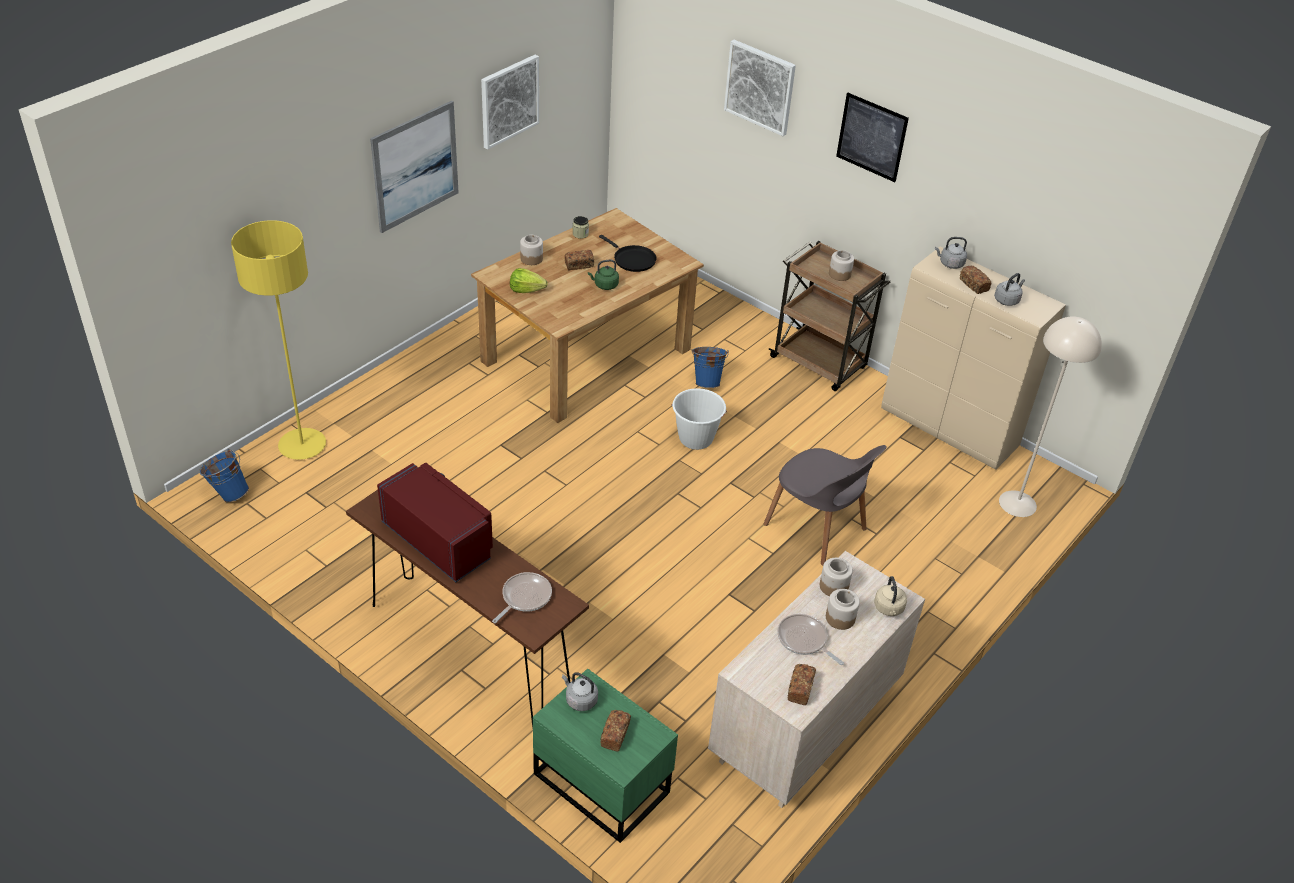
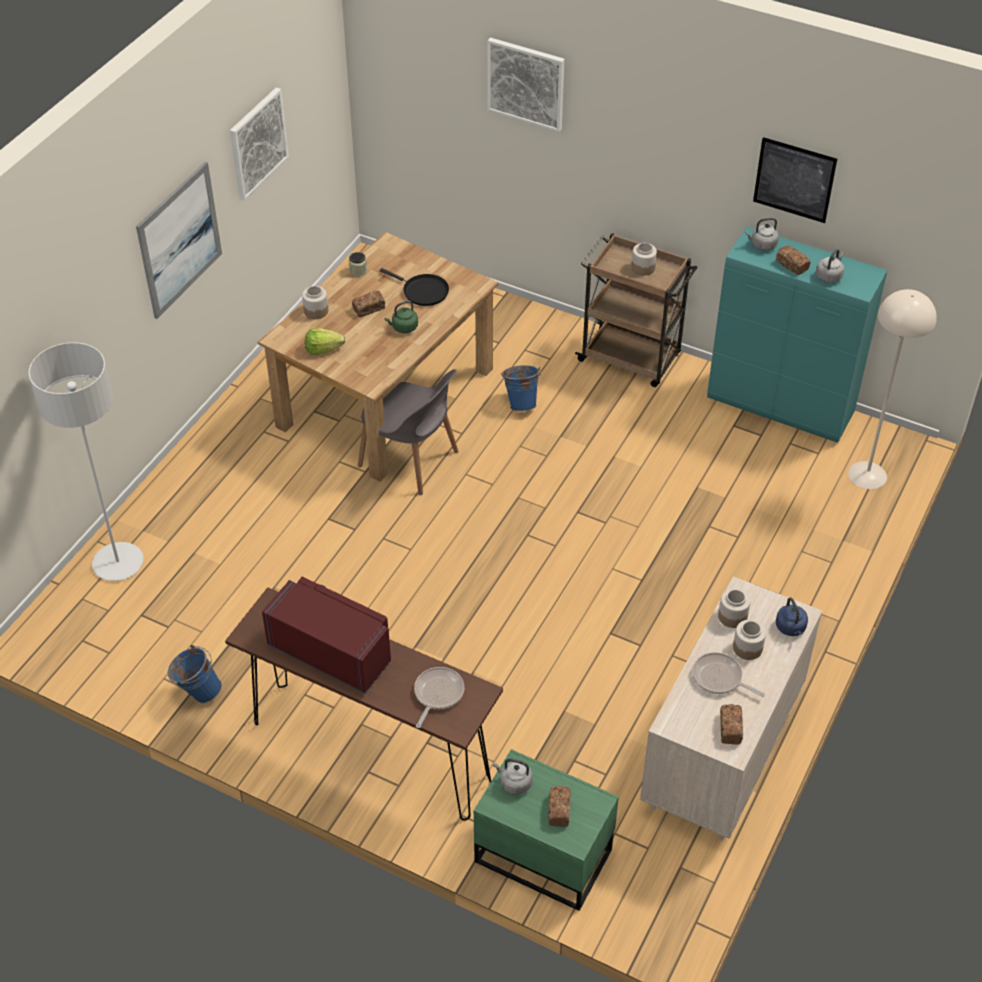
camera: 10 degrees left, 5 degrees up
blue bucket [199,449,249,502] -> blue bucket moved to [168,645,222,703]
yellow floor lamp [231,220,326,460] -> grey floor lamp [28,342,143,581]
white bucket [671,388,727,450] -> none
grey chair [764,445,887,565] -> grey chair moved to [358,369,459,495]
picture [836,93,909,182] -> picture moved to [753,137,837,223]
beige kettle [874,576,907,616] -> blue kettle [776,597,808,636]
beige cabinet [881,247,1066,470] -> turquoise cabinet [707,227,887,443]

